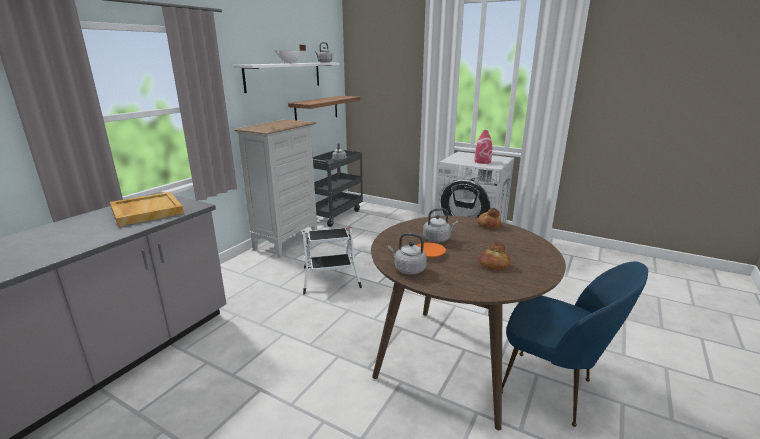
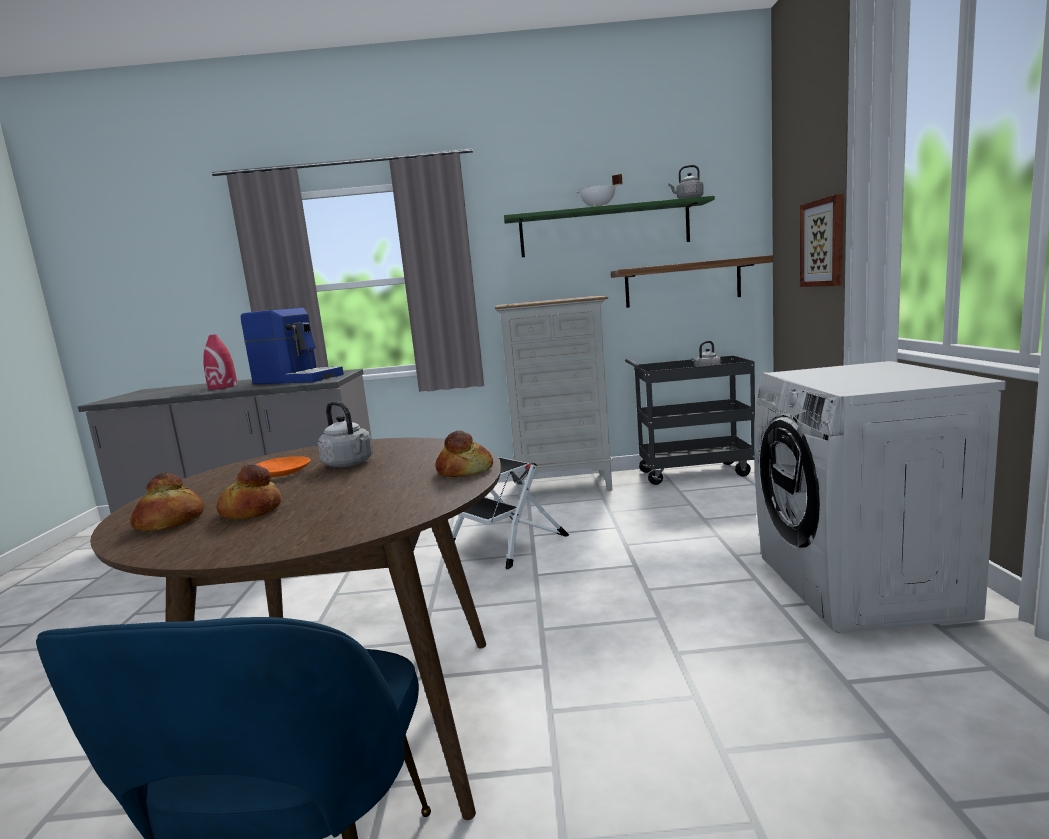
camera: 60 degrees right, 10 degrees down
beige tray [110,192,184,227] -> coffee machine [241,308,344,384]
white shelf [233,62,339,93] -> green shelf [504,196,715,257]
grey kettle [388,233,427,275] -> none
red vase [474,130,492,164] -> red vase moved to [203,334,238,389]
none -> bread [130,473,204,531]
none -> picture [800,194,844,287]

